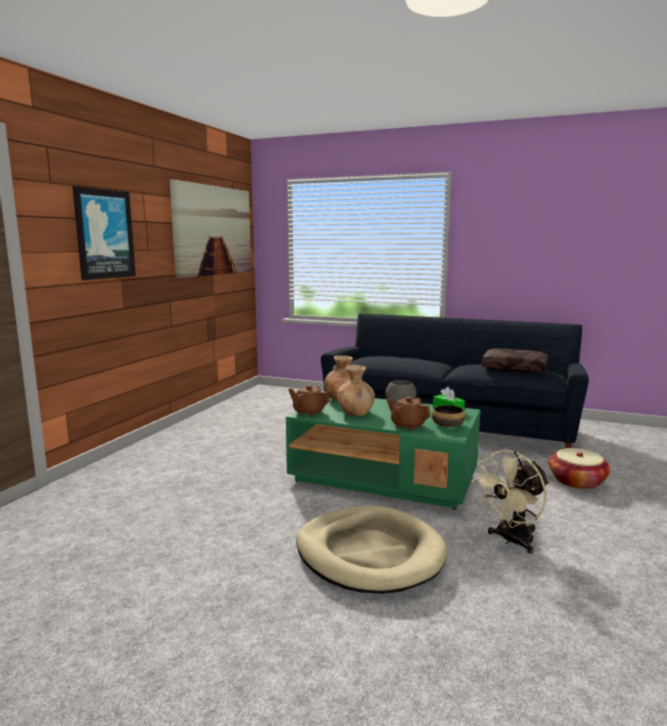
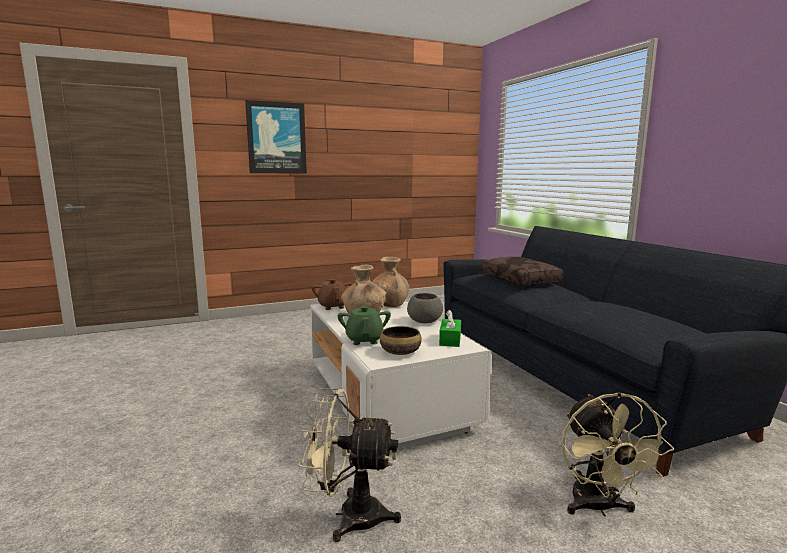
camera: 45 degrees right, 0 degrees up
picture [170,179,251,278] -> none
green coffee table [286,397,480,510] -> white coffee table [310,301,491,451]
beige dog bed [296,505,448,594] -> none
brown teapot [387,397,431,431] -> green teapot [338,305,391,345]
brown pillow [482,348,548,373] -> brown pillow moved to [482,257,563,286]
basket [549,448,610,489] -> beige fan [562,392,674,517]

